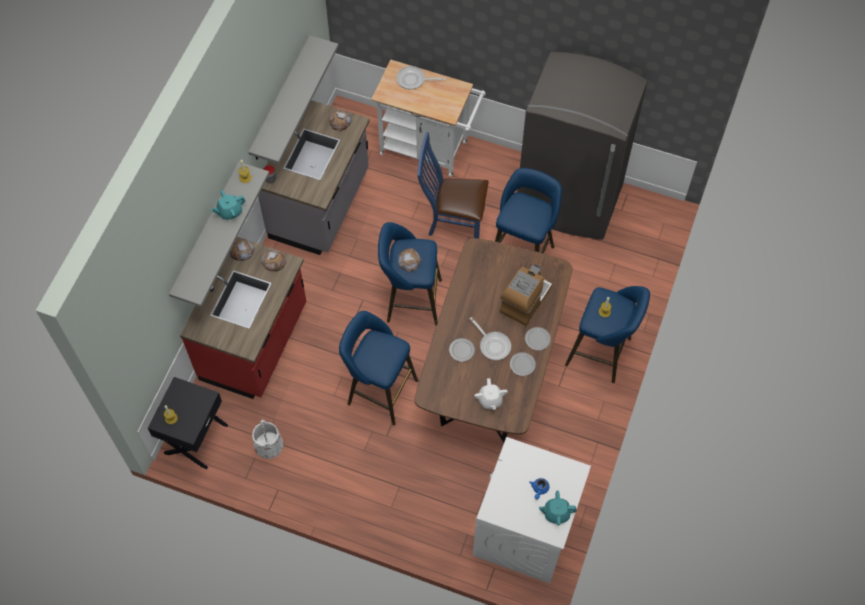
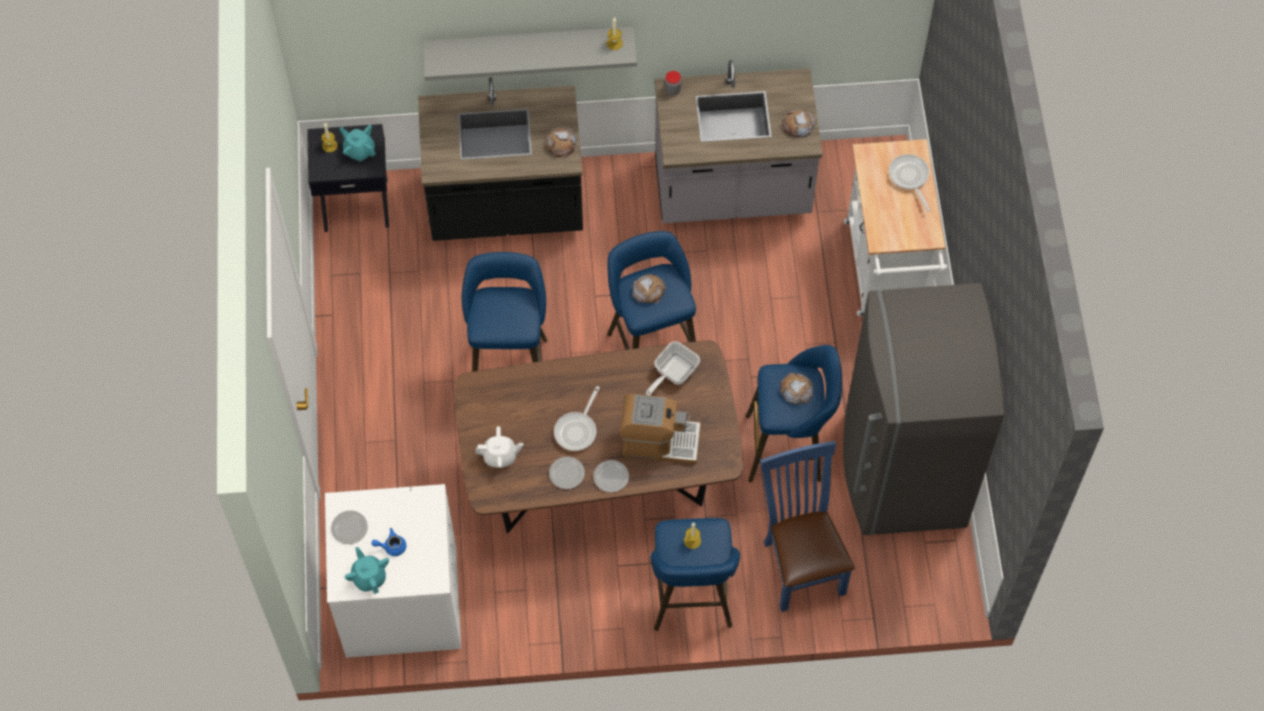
camera: 65 degrees right, 0 degrees up
red counter [180,237,306,399] -> black counter [418,77,583,241]
turquoise teapot [211,190,246,220] -> turquoise teapot moved to [339,125,376,161]
bread [230,239,255,261] -> bread moved to [780,373,813,404]
grey shelf [248,35,339,164] -> none
white bucket [252,419,283,459] -> none
blue chair [417,132,489,239] -> blue chair moved to [760,441,855,612]
plate [449,338,475,362] -> plate moved to [331,511,368,544]
white teapot [474,378,508,410] -> white teapot turned 150 degrees counterclockwise [476,426,523,468]
none -> frying pan [646,341,700,395]

